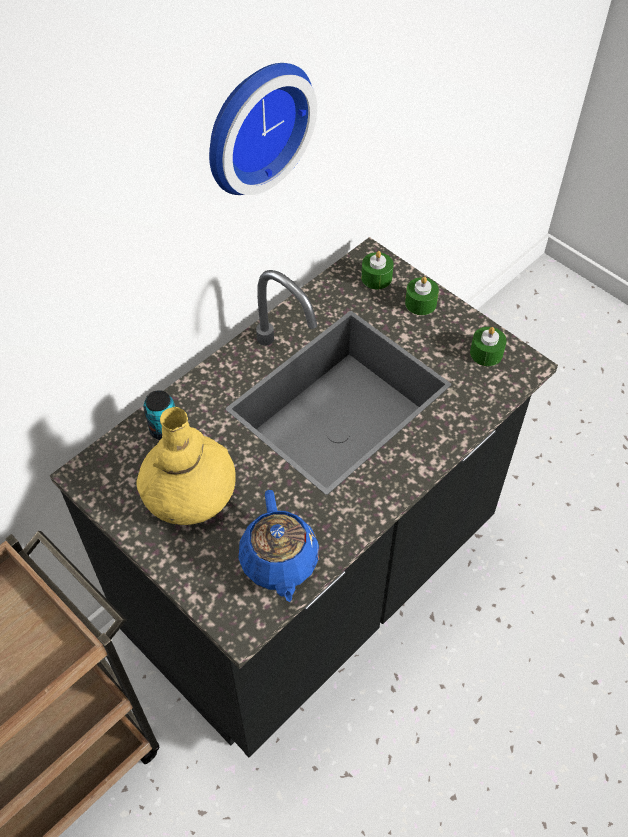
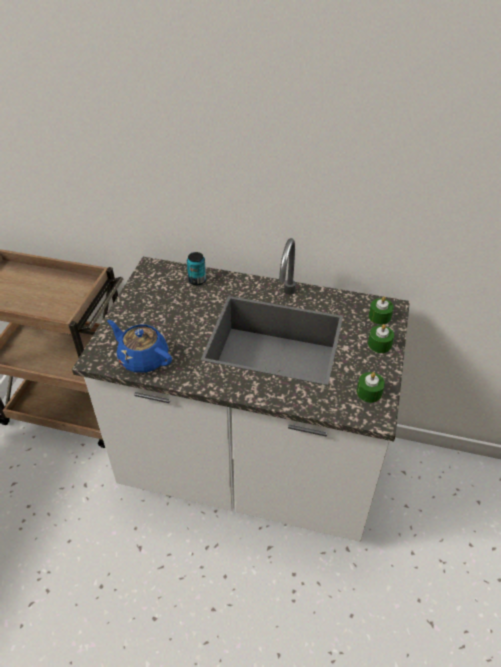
camera: 60 degrees right, 10 degrees down
black counter [50,237,558,757] -> white counter [72,238,410,542]
yellow vase [136,407,236,525] -> none
wall clock [209,63,317,195] -> none
blue teapot [238,490,319,602] -> blue teapot turned 75 degrees clockwise [107,320,172,373]

